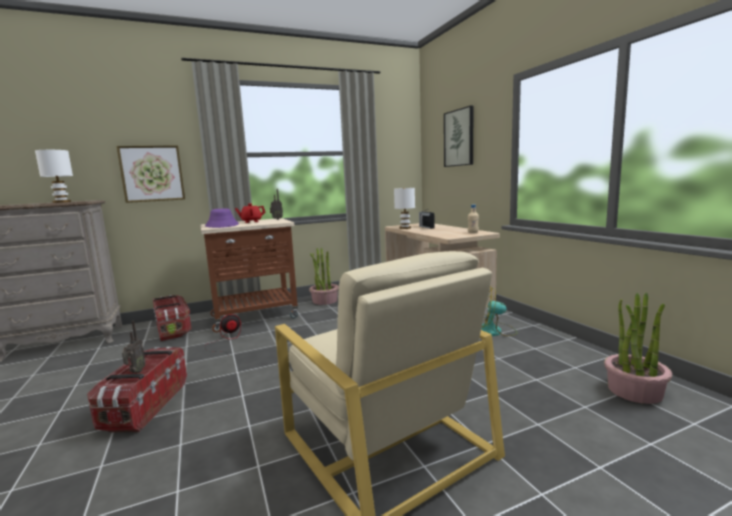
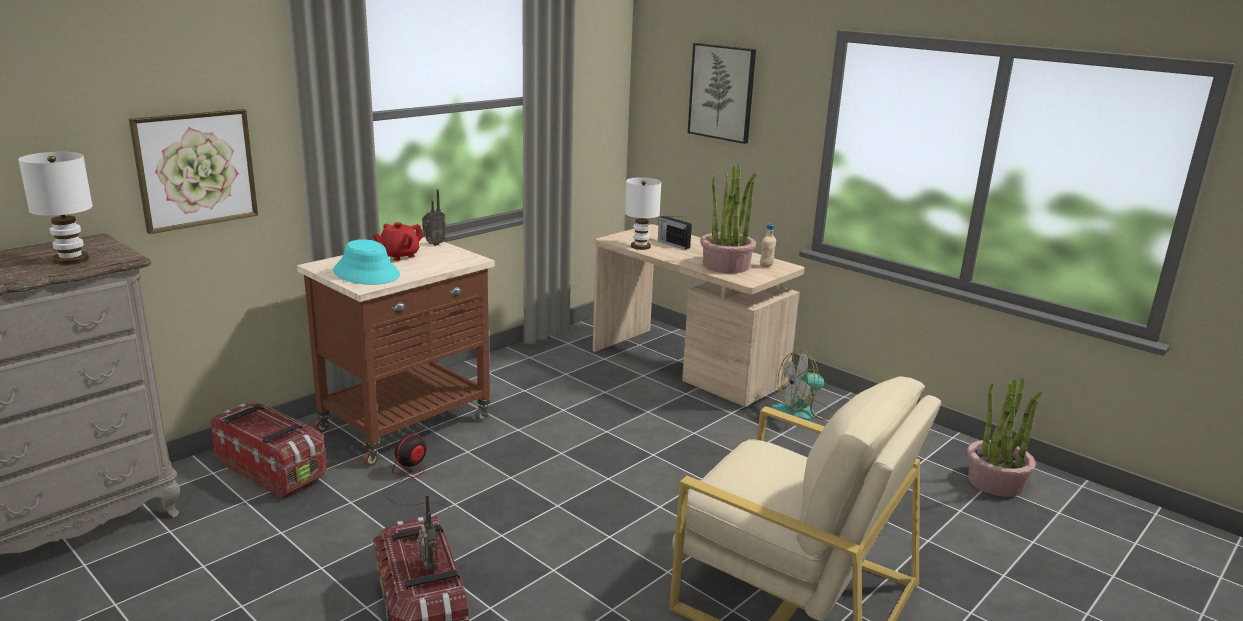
camera: 25 degrees left, 10 degrees up
purple hat [205,208,239,228] -> turquoise hat [333,239,400,285]
potted plant [309,247,339,305] -> potted plant moved to [700,165,757,273]

